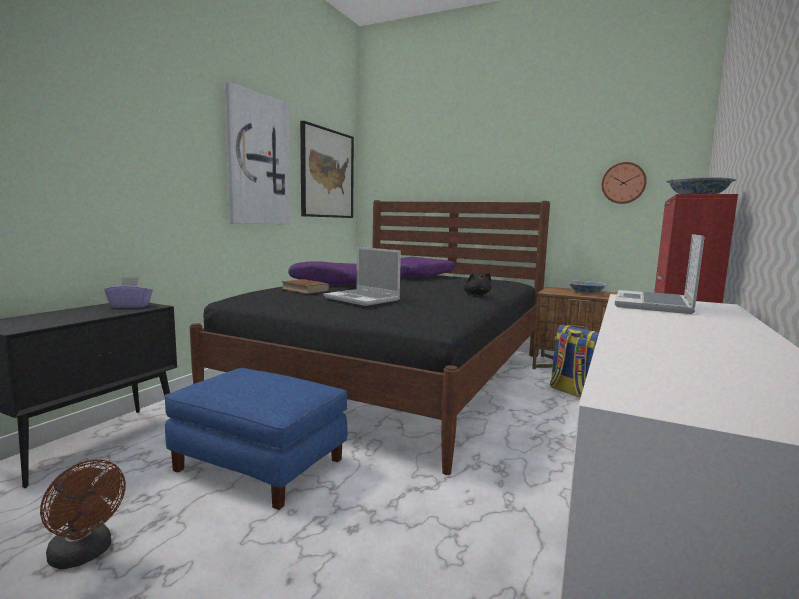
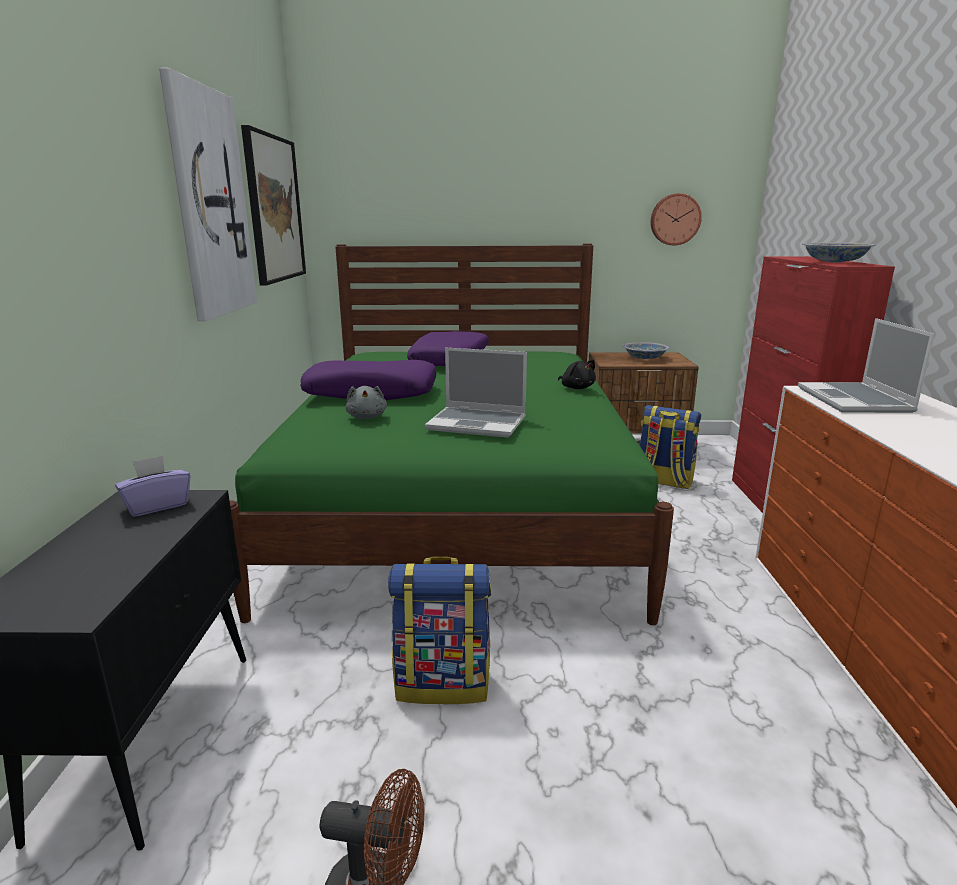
camera: 25 degrees left, 10 degrees up
blue ottoman [164,368,348,510] -> backpack [388,557,491,704]
black bed [190,200,550,475] -> green bed [230,243,674,625]
brown book [281,279,330,294] -> grey plush toy [345,386,387,419]

